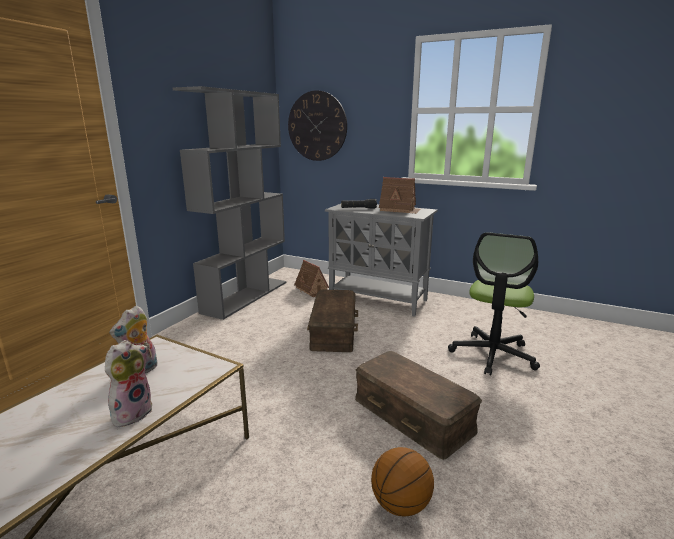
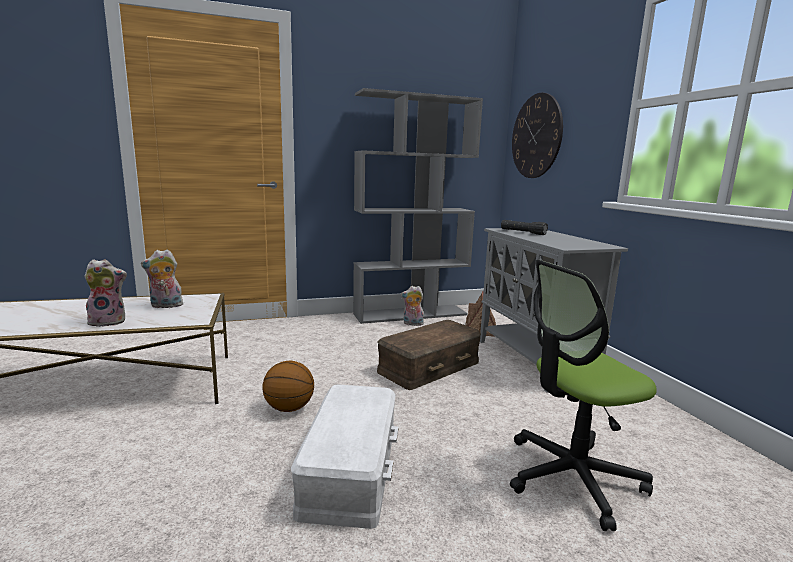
camera: 45 degrees right, 5 degrees down
brown storage box [355,351,482,460] -> white storage box [291,384,398,529]
basketball [371,447,434,516] -> basketball moved to [262,361,314,412]
toy house [379,177,421,214] -> none
none -> plush toy [401,286,424,326]

